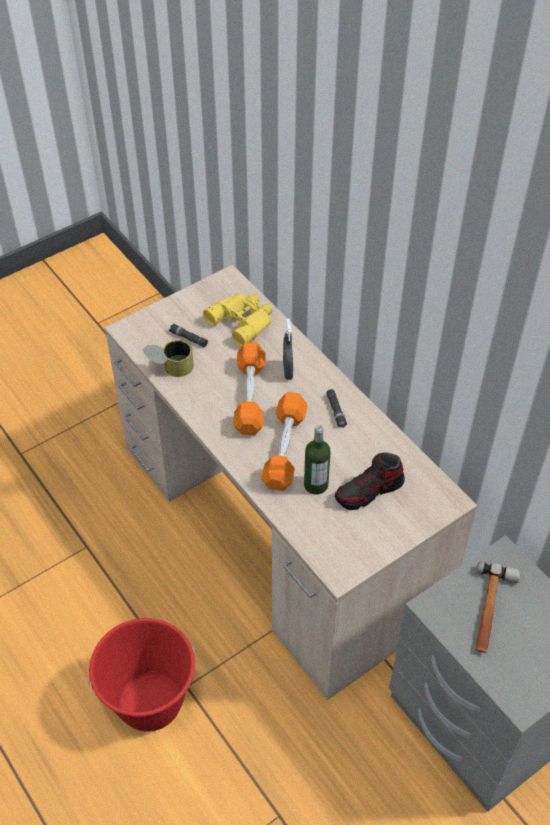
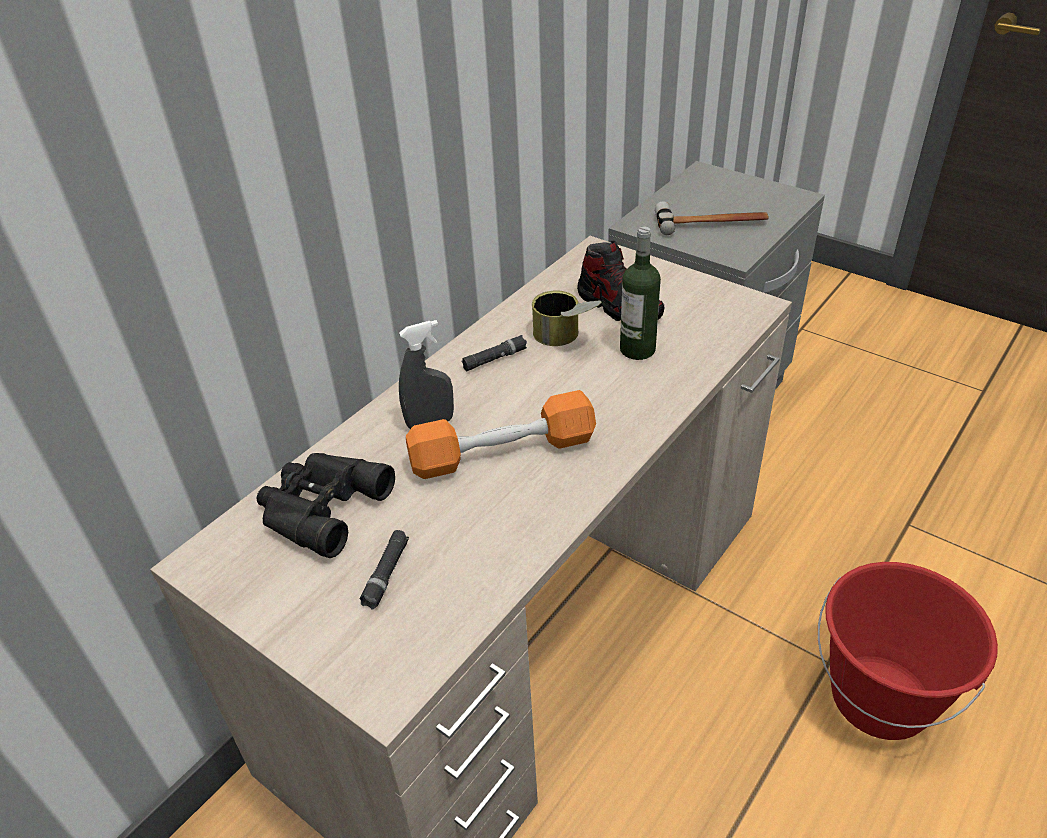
camera: 105 degrees left, 10 degrees down
can [143,340,194,377] -> can moved to [532,290,601,346]
yellow binoculars [203,293,273,347] -> black binoculars [257,453,395,558]
orange dumbbell [261,392,308,491] -> none

